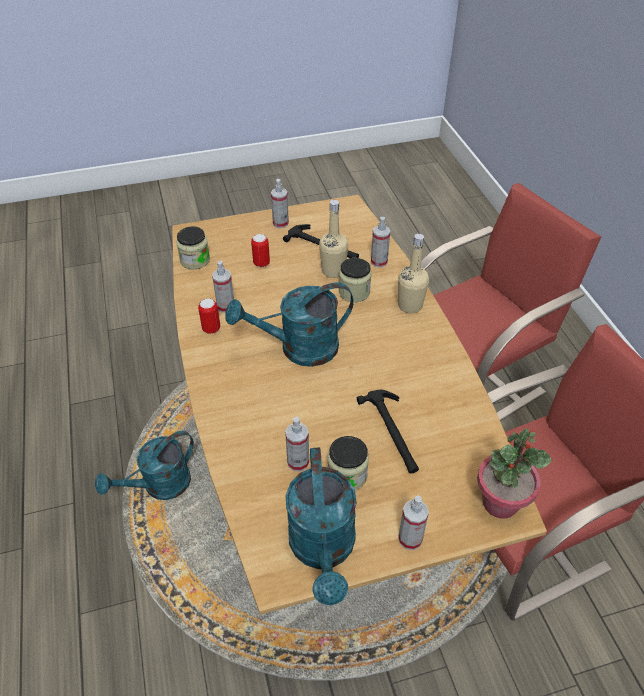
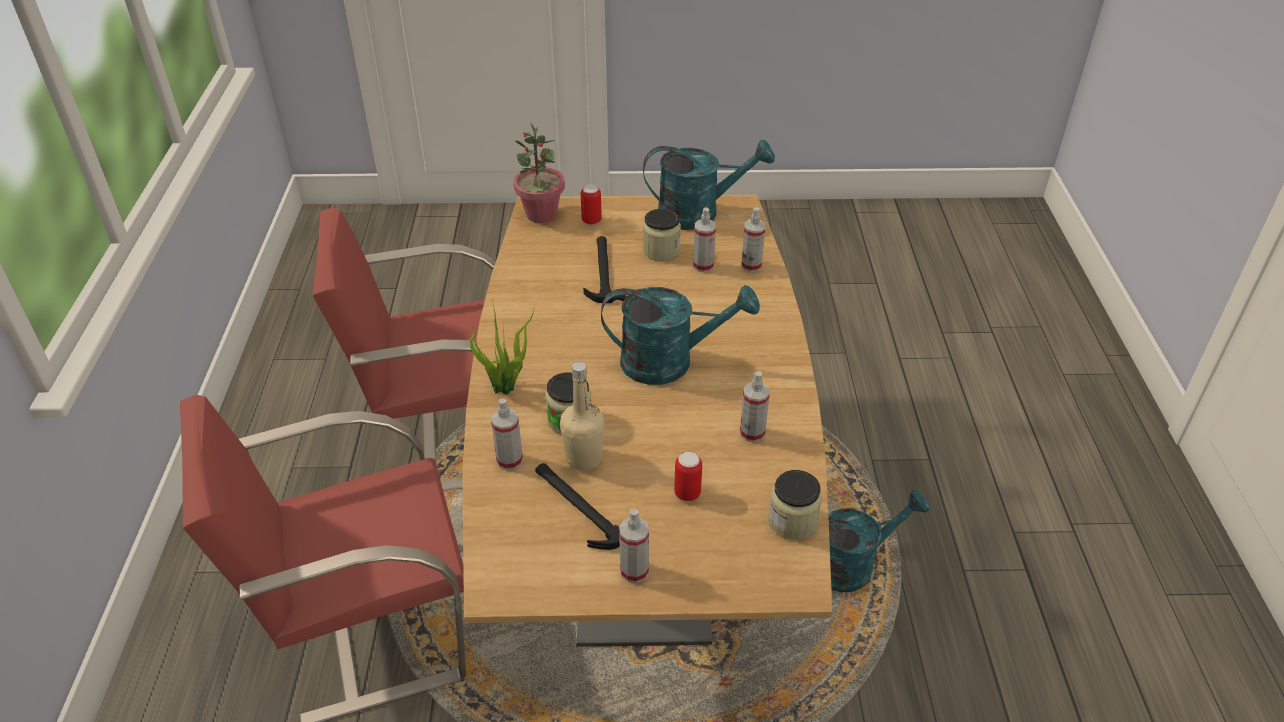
camera: 165 degrees left, 5 degrees down
can [198,298,220,334] -> can moved to [581,185,602,225]
turquoise watering can [286,447,357,606] -> turquoise watering can turned 75 degrees clockwise [643,139,775,230]
beige bottle [398,234,429,314] -> potted plant [470,299,534,395]
spray bottle [398,496,429,550] -> spray bottle moved to [741,207,765,272]

